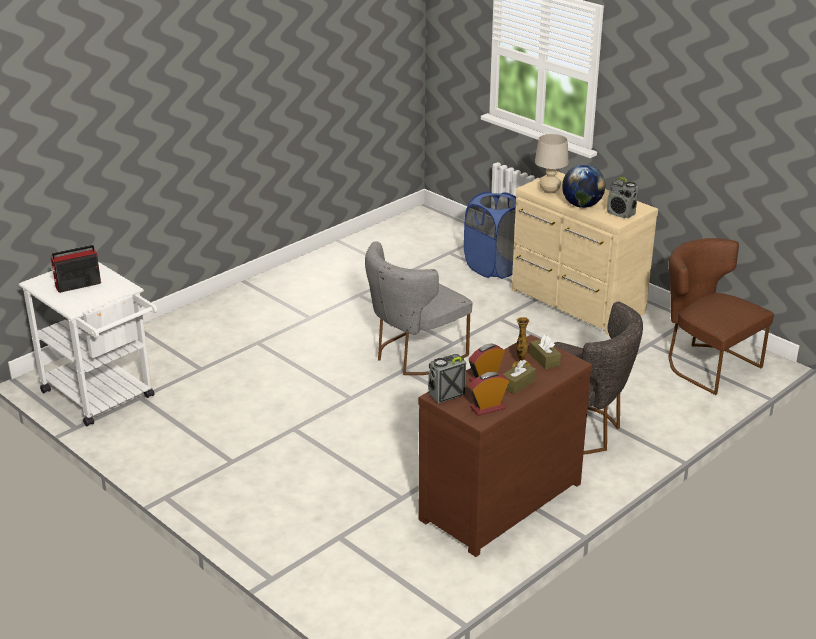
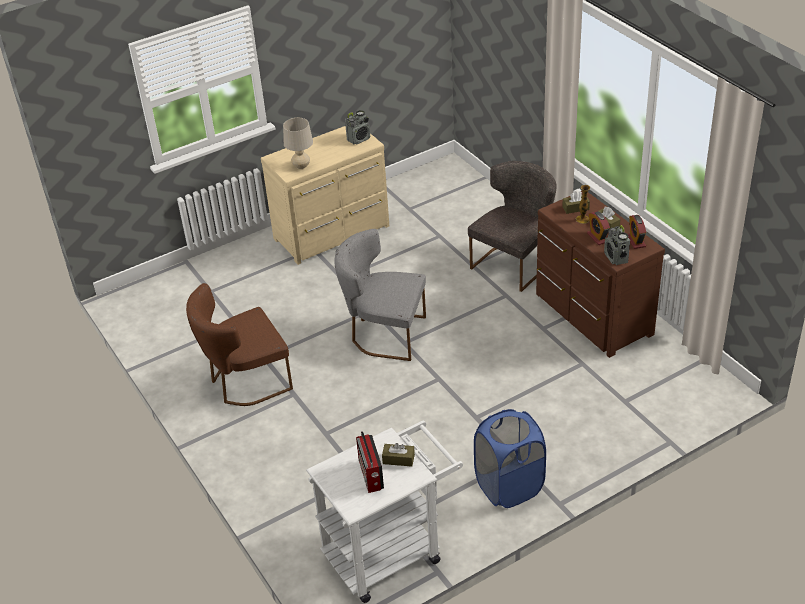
camera: 75 degrees left, 10 degrees up
grey chair [365,242,472,375] -> grey chair turned 135 degrees clockwise [334,229,426,361]
blue laundry basket [464,191,516,279] -> blue laundry basket moved to [474,409,546,508]
globe [562,164,605,208] -> none
brown chair [668,238,774,395] -> brown chair moved to [186,283,293,406]
none -> brown tissue box [382,443,415,467]

